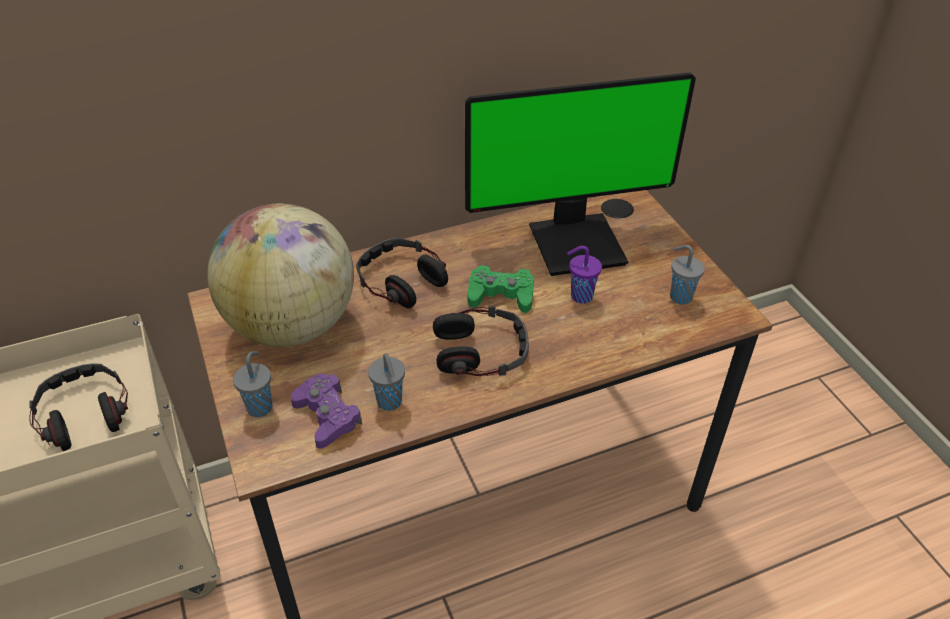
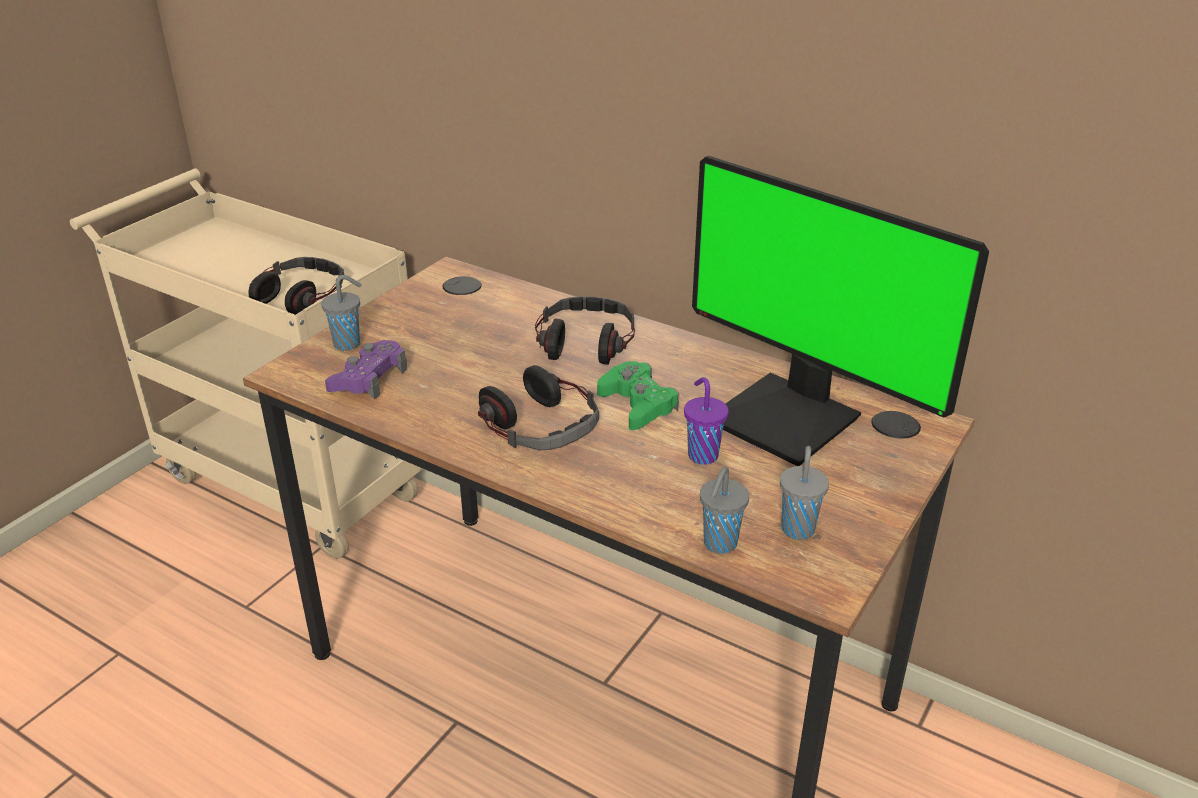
camera: 55 degrees right, 10 degrees down
globe [207,203,354,347] -> none
grey cup [368,353,405,411] -> grey cup moved to [700,467,749,554]

